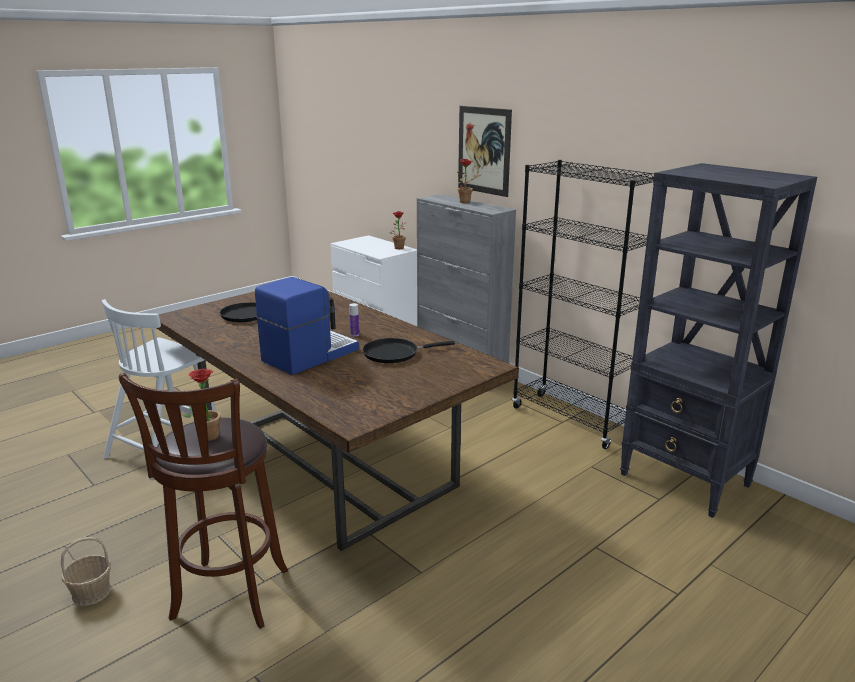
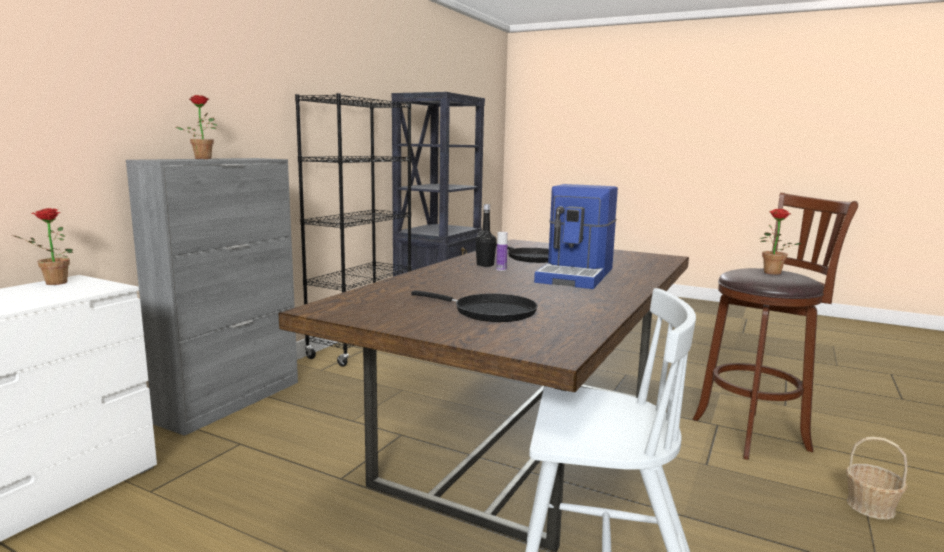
camera: 110 degrees left, 10 degrees down
coffee machine [255,277,359,375] -> coffee machine turned 90 degrees counterclockwise [534,184,618,289]
picture [458,106,512,197] -> none
none -> black bottle [475,204,497,267]

